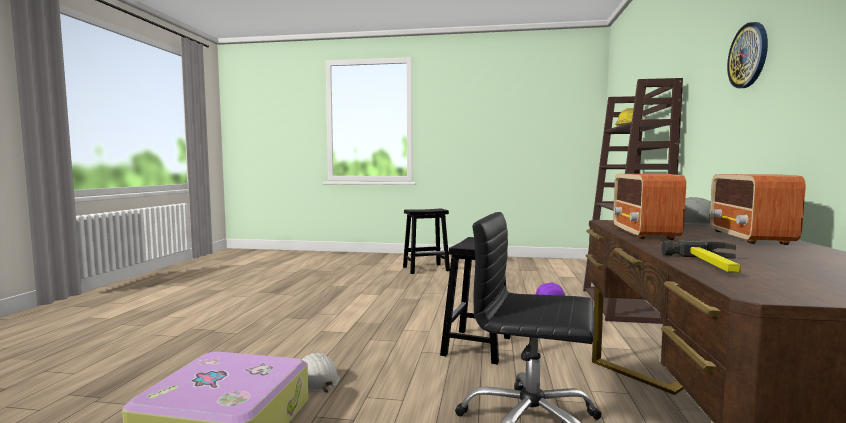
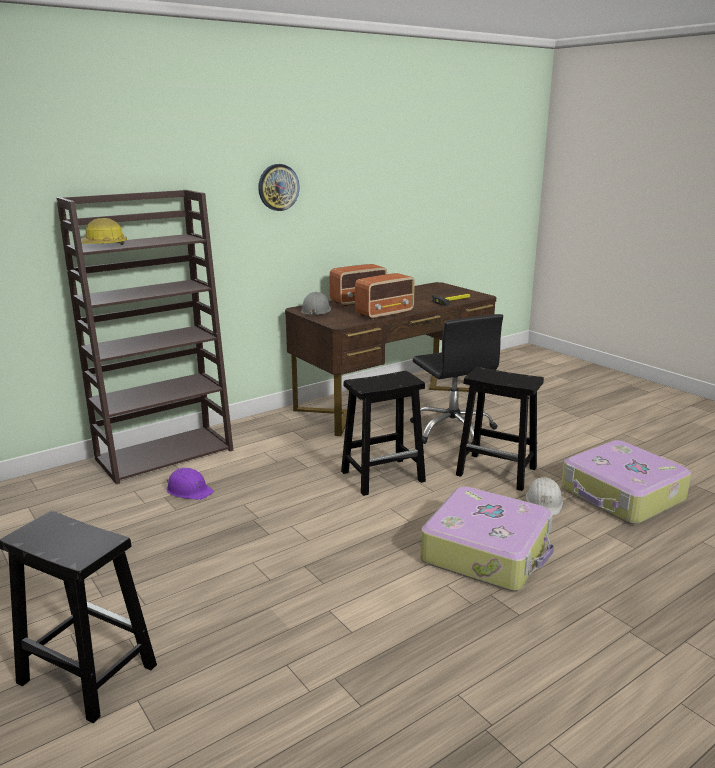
camera: 135 degrees left, 15 degrees up
none -> suitcase [420,486,554,591]
none -> black stool [456,367,544,491]

